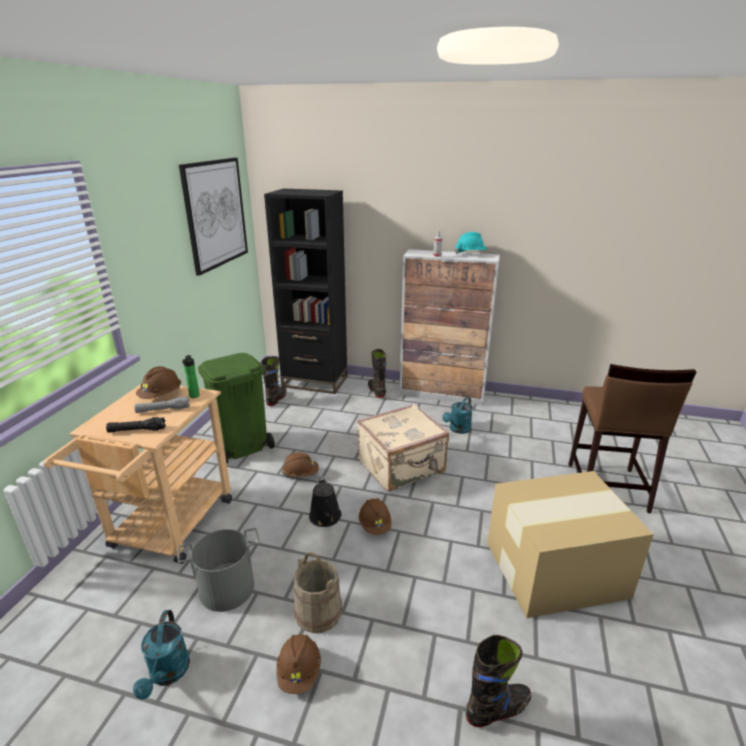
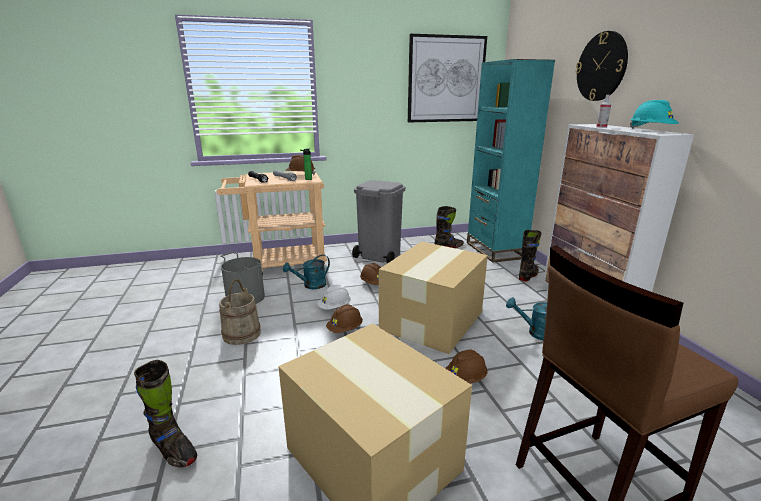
camera: 60 degrees right, 5 degrees down
turquoise watering can [133,610,190,700] -> turquoise watering can moved to [283,255,330,289]
green trash can [198,353,275,463] -> grey trash can [352,180,405,263]
black bookcase [264,189,348,394] -> turquoise bookcase [467,59,555,263]
brown hard hat [277,634,321,694] -> brown hard hat moved to [445,350,488,384]
black watering can [309,476,342,527] -> white hard hat [317,285,351,310]
beige suitcase [357,404,449,492] -> cardboard box [379,242,488,354]
none -> wall clock [576,31,628,101]

